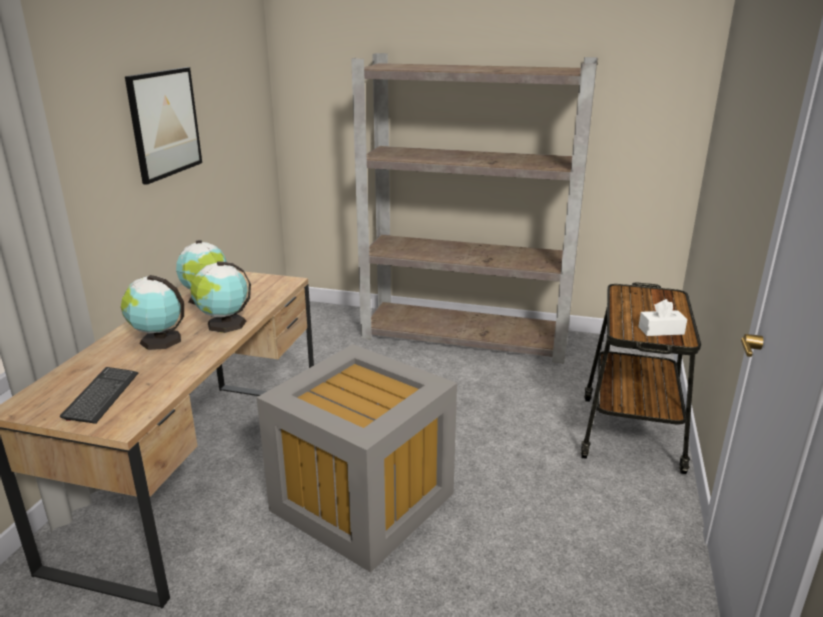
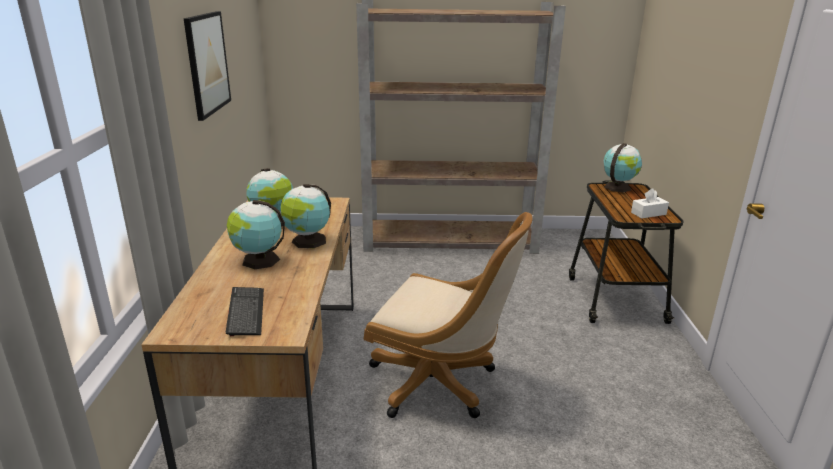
camera: 15 degrees left, 0 degrees up
grey storage box [256,344,457,573] -> office chair [364,212,533,418]
none -> globe [603,143,642,193]

